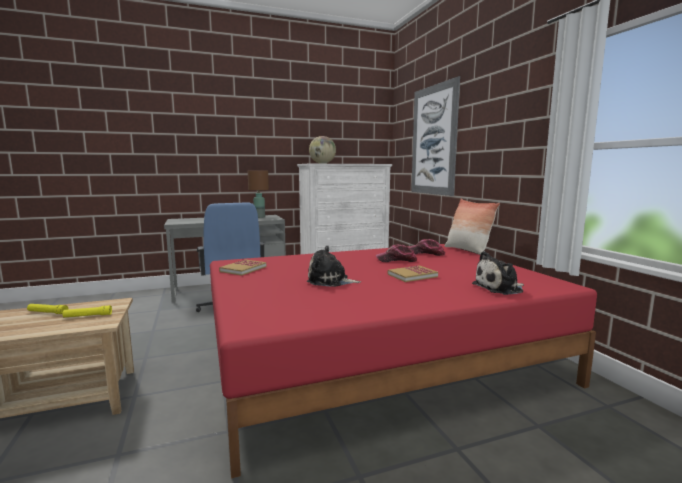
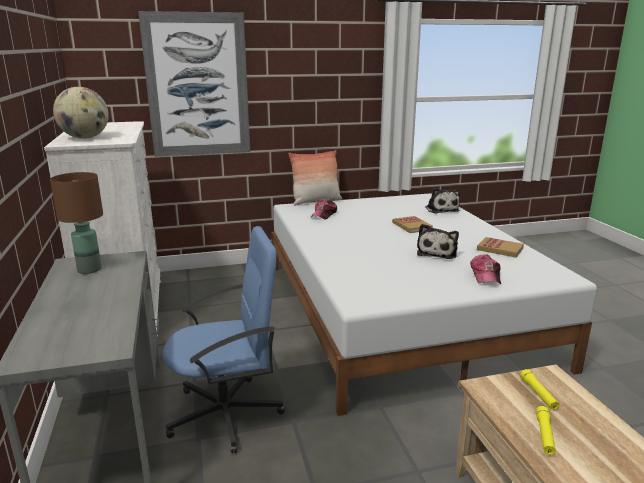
camera: 85 degrees left, 10 degrees up
red bed [210,244,597,478] -> white bed [271,193,597,416]
book [219,259,266,275] -> book moved to [477,237,524,258]
cap [376,245,417,262] -> cap moved to [470,254,501,284]

